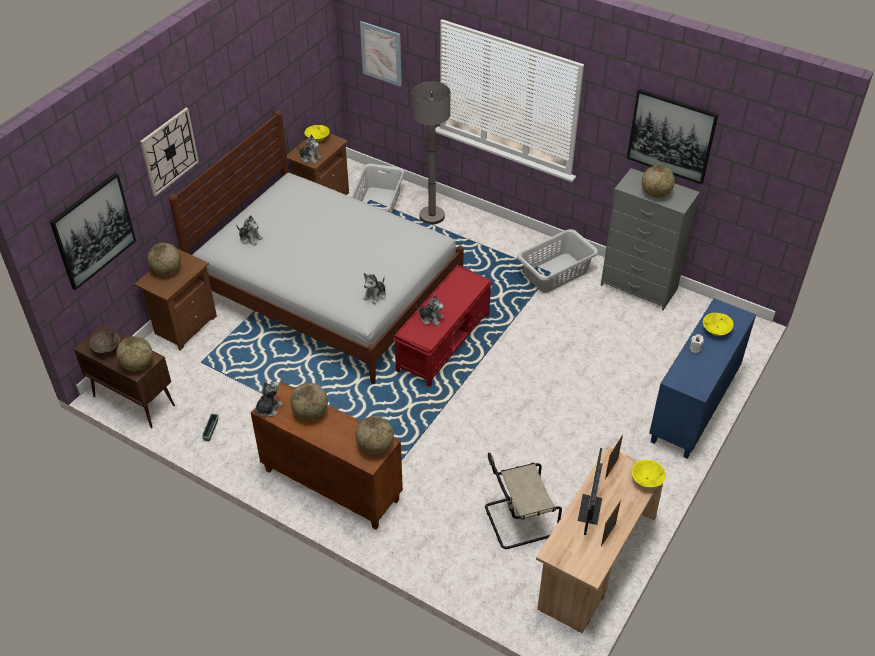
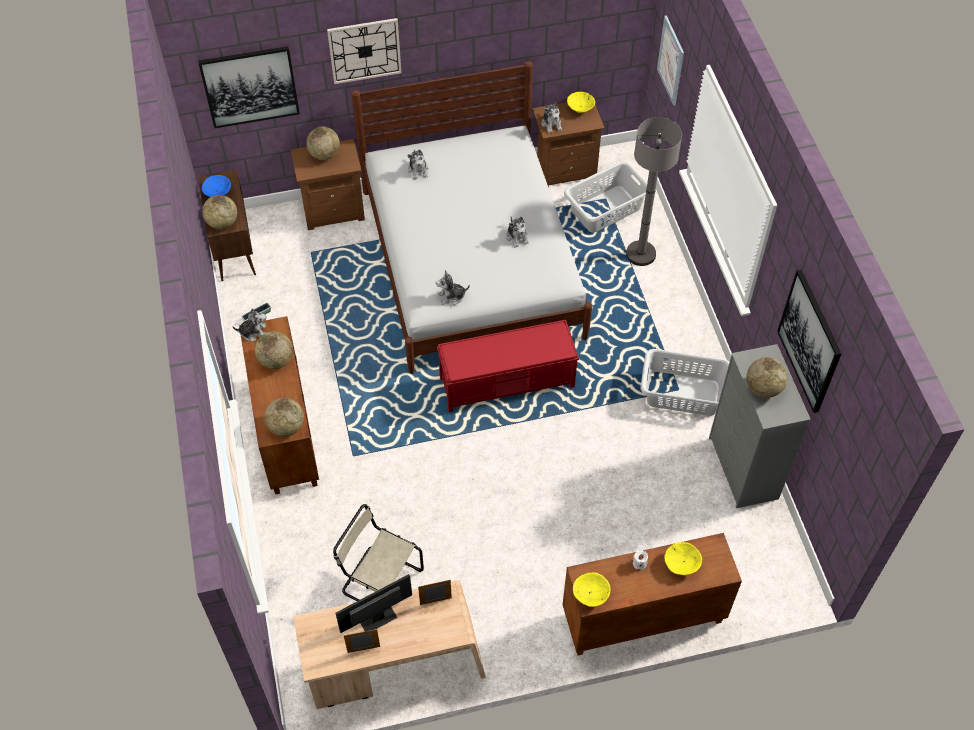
camera: 45 degrees right, 10 degrees up
brown bowl [89,331,120,354] -> blue bowl [202,175,231,197]
plush toy [416,295,444,326] -> plush toy moved to [506,217,529,248]
yellow bowl [632,460,666,487] -> yellow bowl moved to [573,573,611,607]
blue cabinet [649,298,756,459] -> brown cabinet [563,533,742,656]

